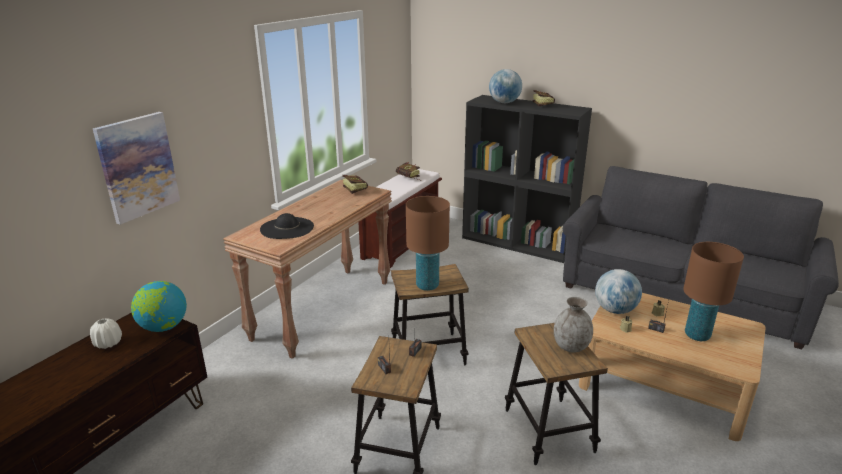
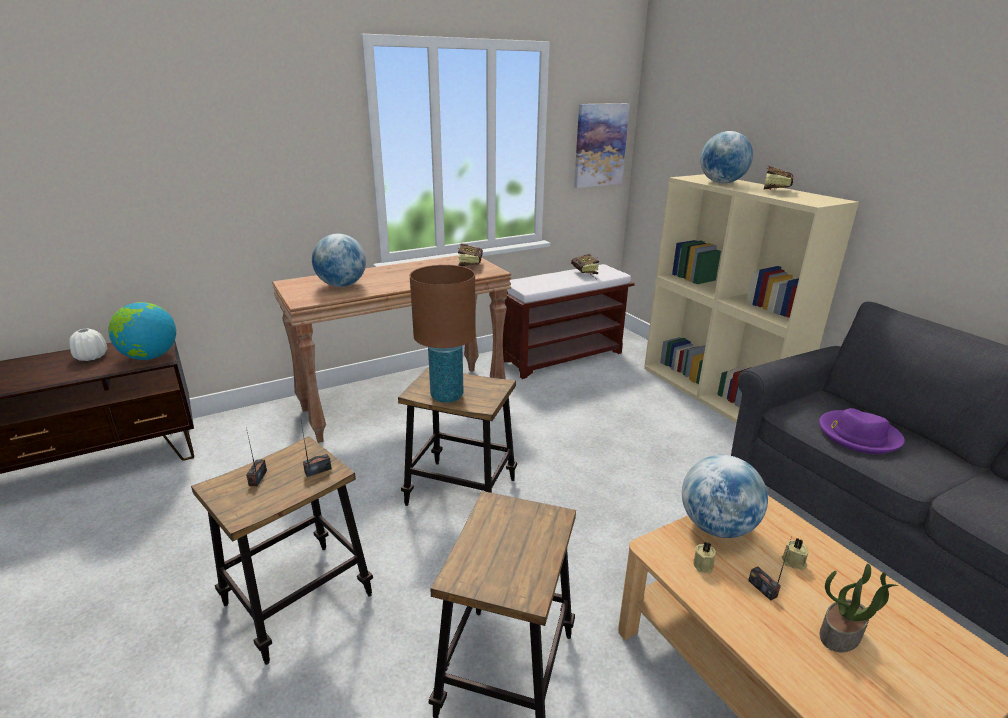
camera: 30 degrees right, 0 degrees up
picture [93,112,180,225] -> picture moved to [574,103,630,188]
black hat [260,213,314,239] -> globe [312,234,366,287]
black bookcase [462,95,592,263] -> beige bookcase [644,174,859,423]
grey vase [554,297,593,353] -> none
brown table lamp [683,242,744,341] -> potted plant [820,564,898,652]
none -> purple hat [819,408,905,454]

